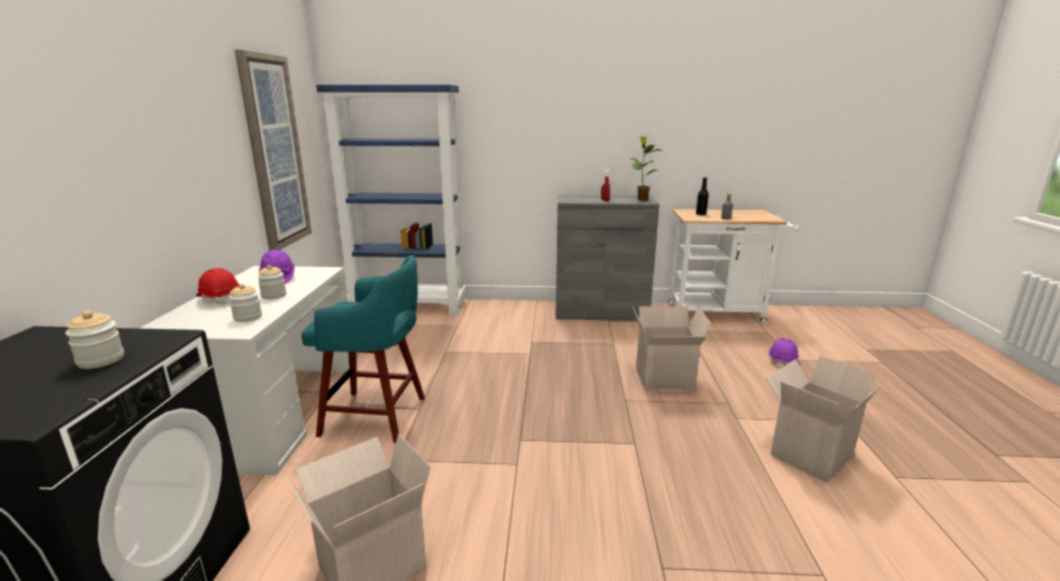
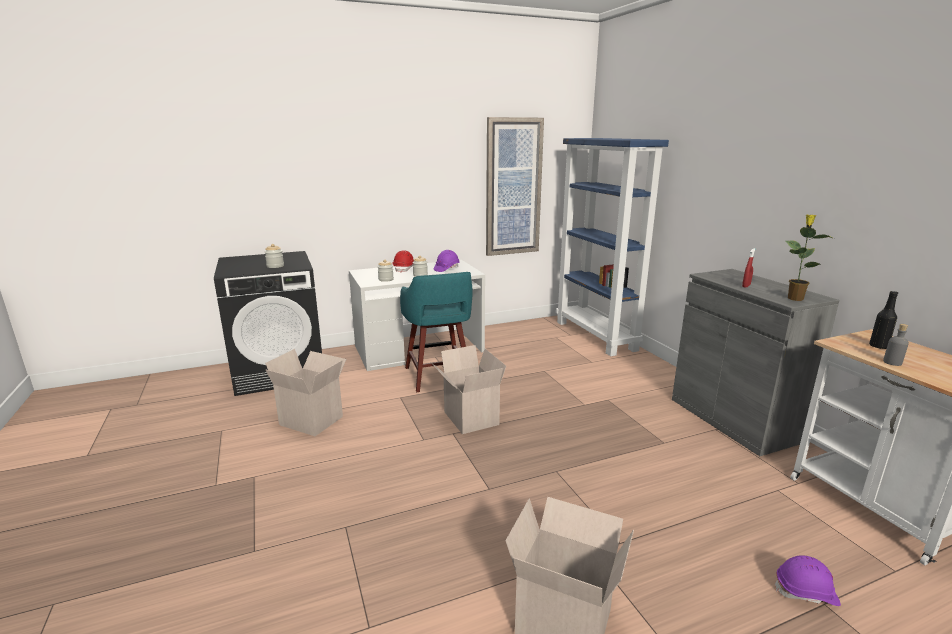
camera: 65 degrees right, 0 degrees up
cardboard box [633,306,711,390] -> cardboard box moved to [431,345,506,434]

